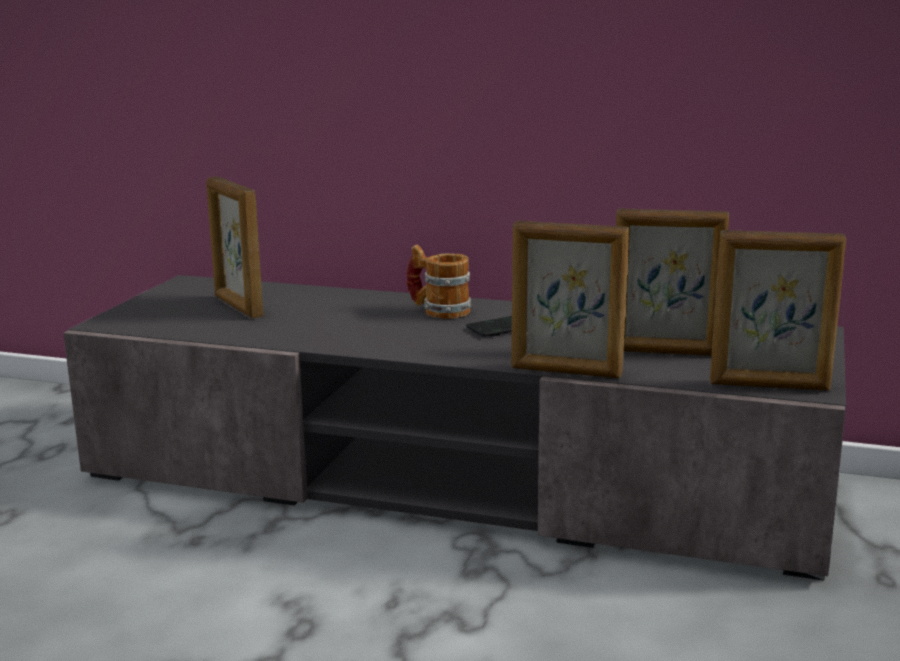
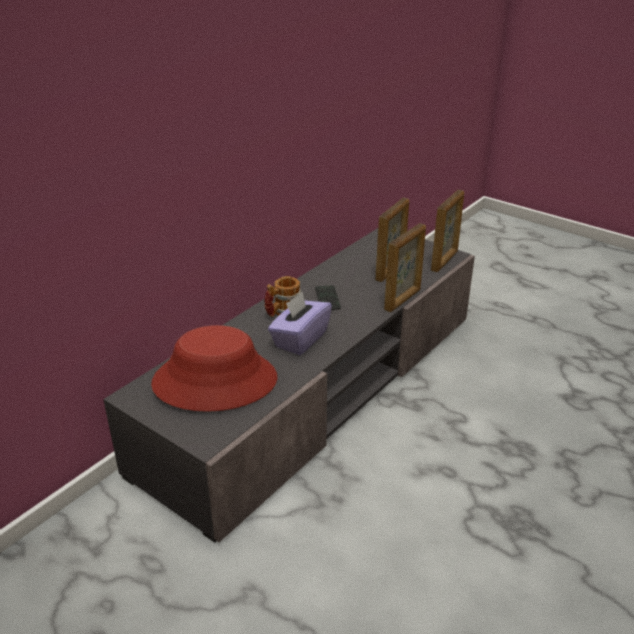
camera: 70 degrees left, 15 degrees up
picture frame [206,176,263,318] -> red hat [151,325,278,412]
none -> purple tissue box [268,292,332,355]

